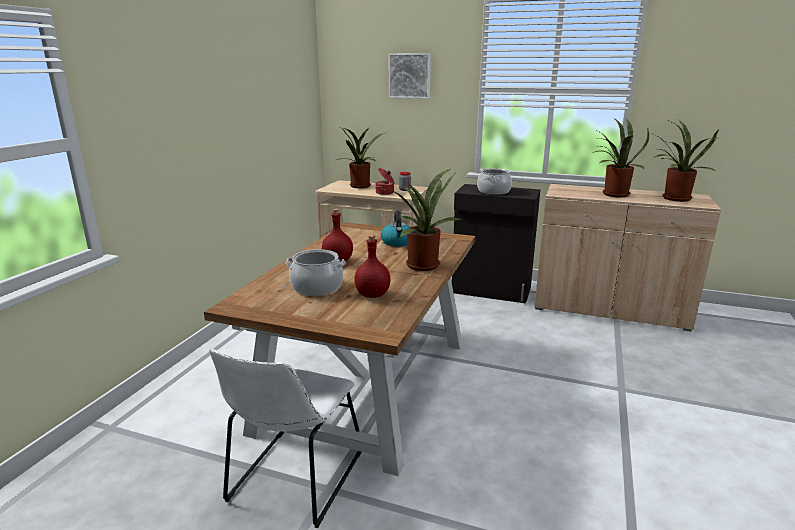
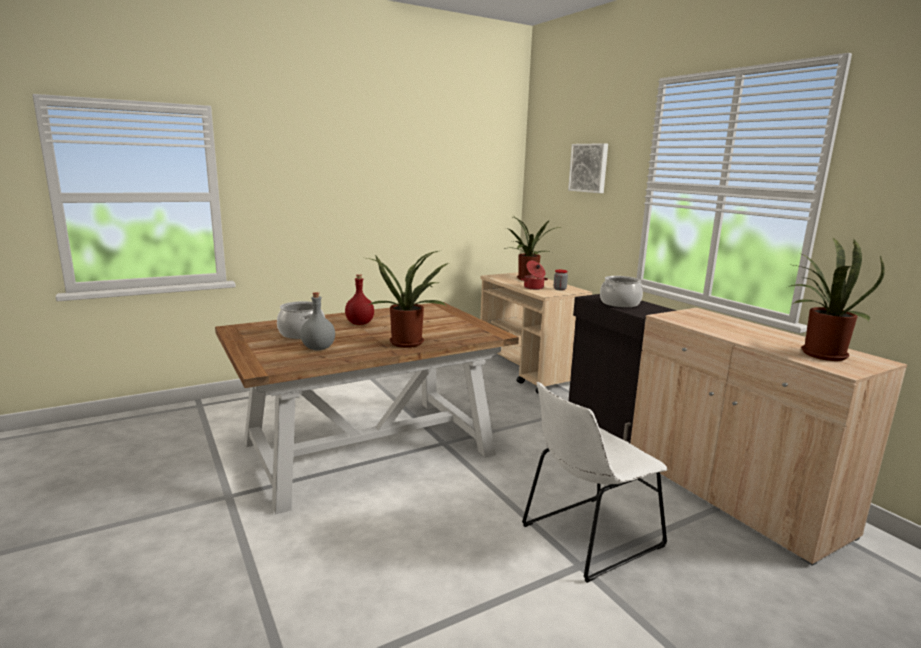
camera: 40 degrees right, 5 degrees down
white chair [209,349,362,528] -> white chair moved to [522,382,667,583]
red bottle [354,235,391,298] -> grey bottle [300,292,335,350]
kettle [381,211,410,247] -> none
potted plant [593,119,649,198] -> none

